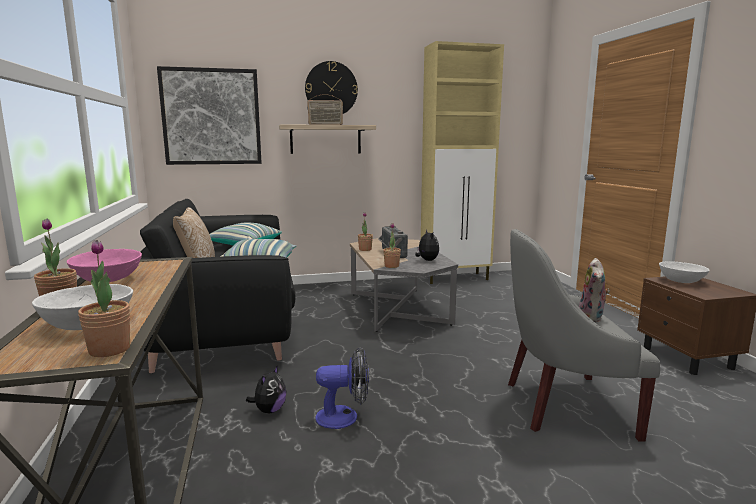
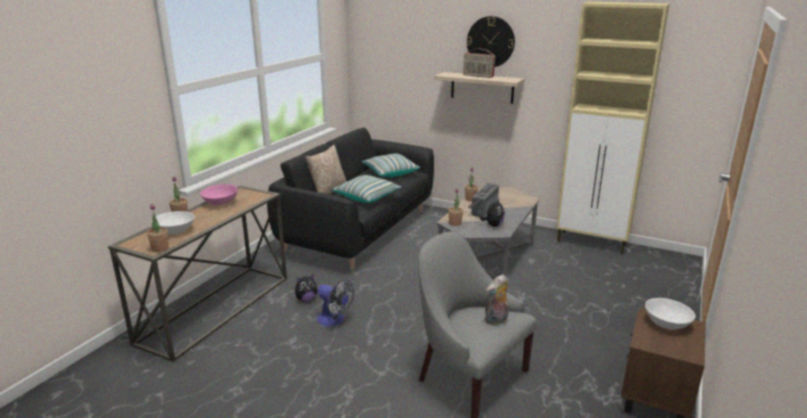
camera: 40 degrees right, 10 degrees up
picture [157,66,262,165] -> none

